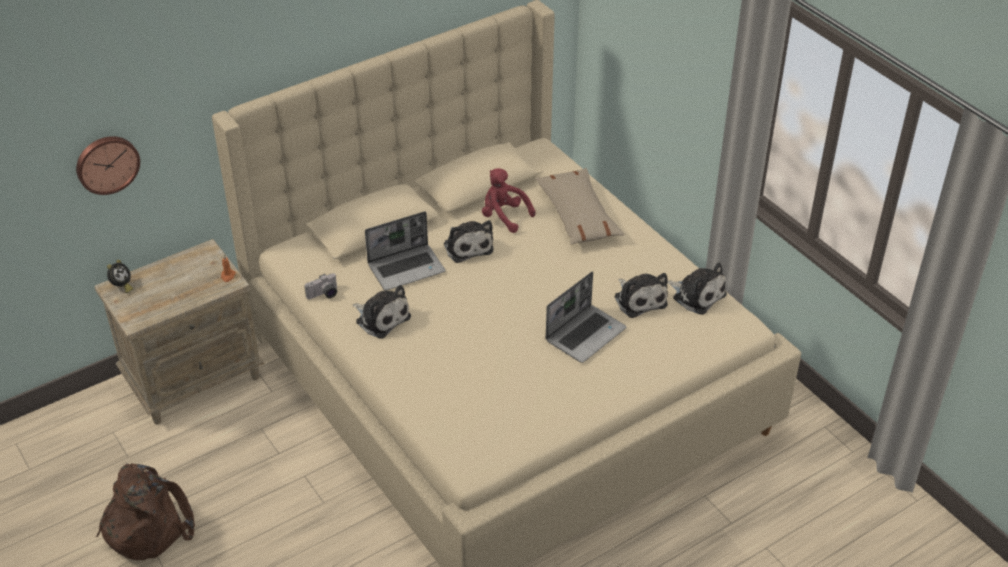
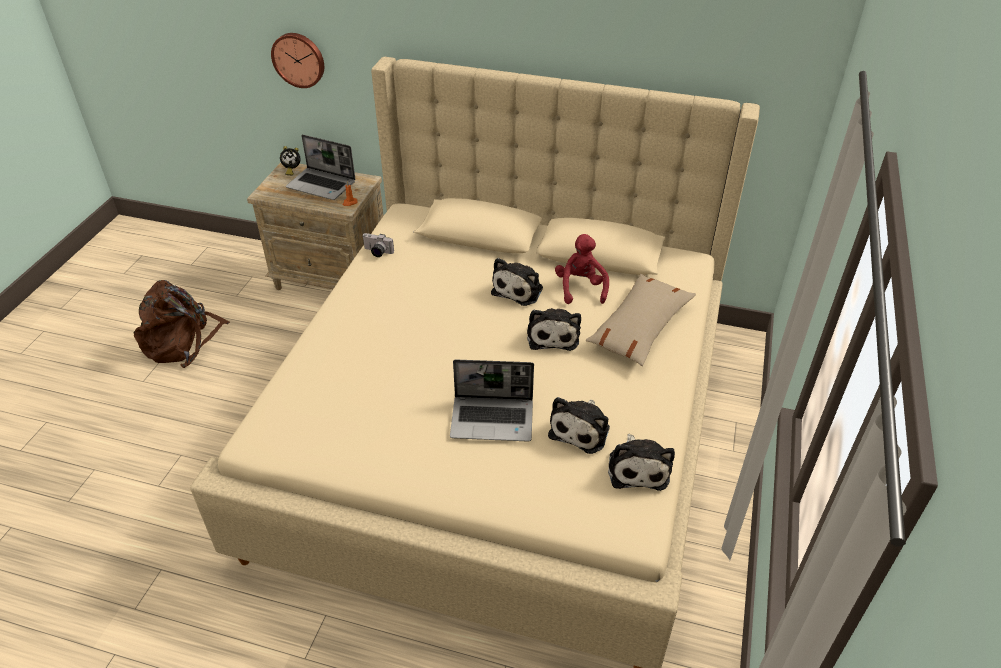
camera: 50 degrees right, 0 degrees up
plush toy [353,285,411,339] -> plush toy moved to [527,308,581,351]
laptop [365,211,446,291] -> laptop moved to [286,134,356,200]

